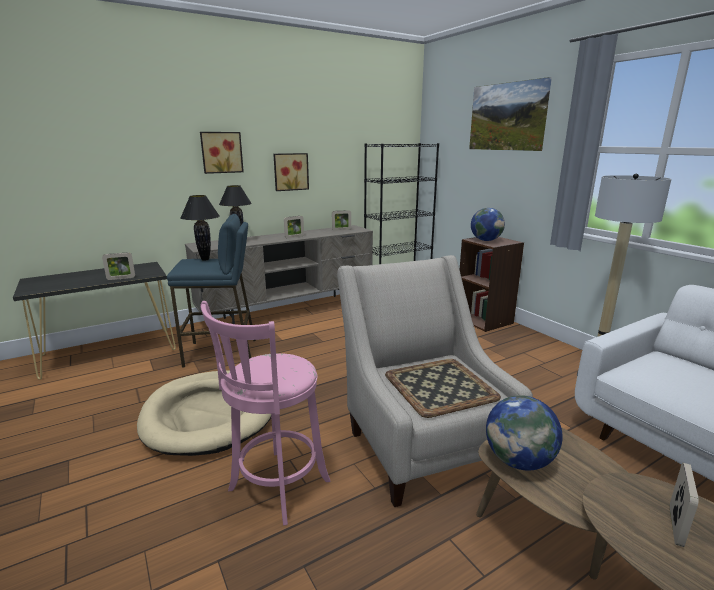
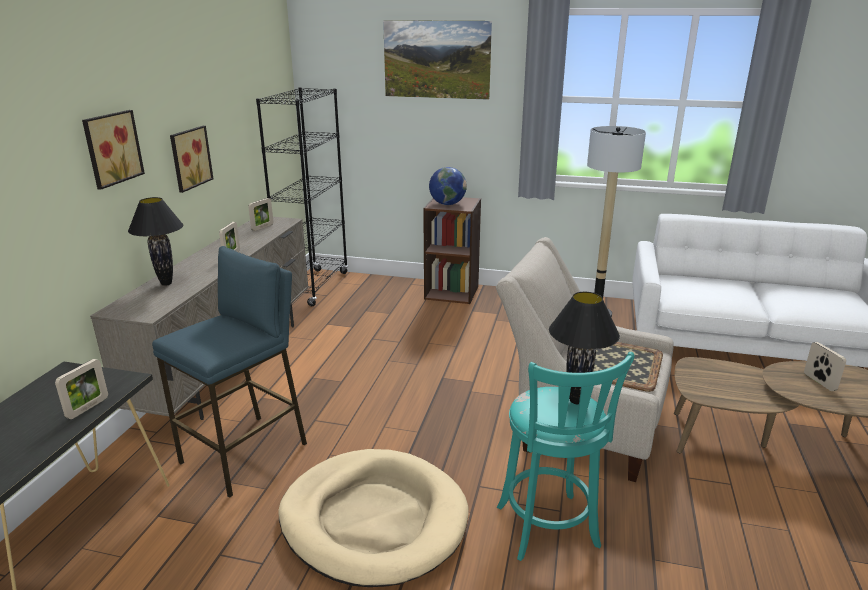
camera: 45 degrees left, 5 degrees up
black table lamp [180,195,220,261] -> black table lamp moved to [549,292,620,404]
pink stool [200,301,330,526] -> turquoise stool [497,352,634,561]
globe [486,395,563,470] -> none

